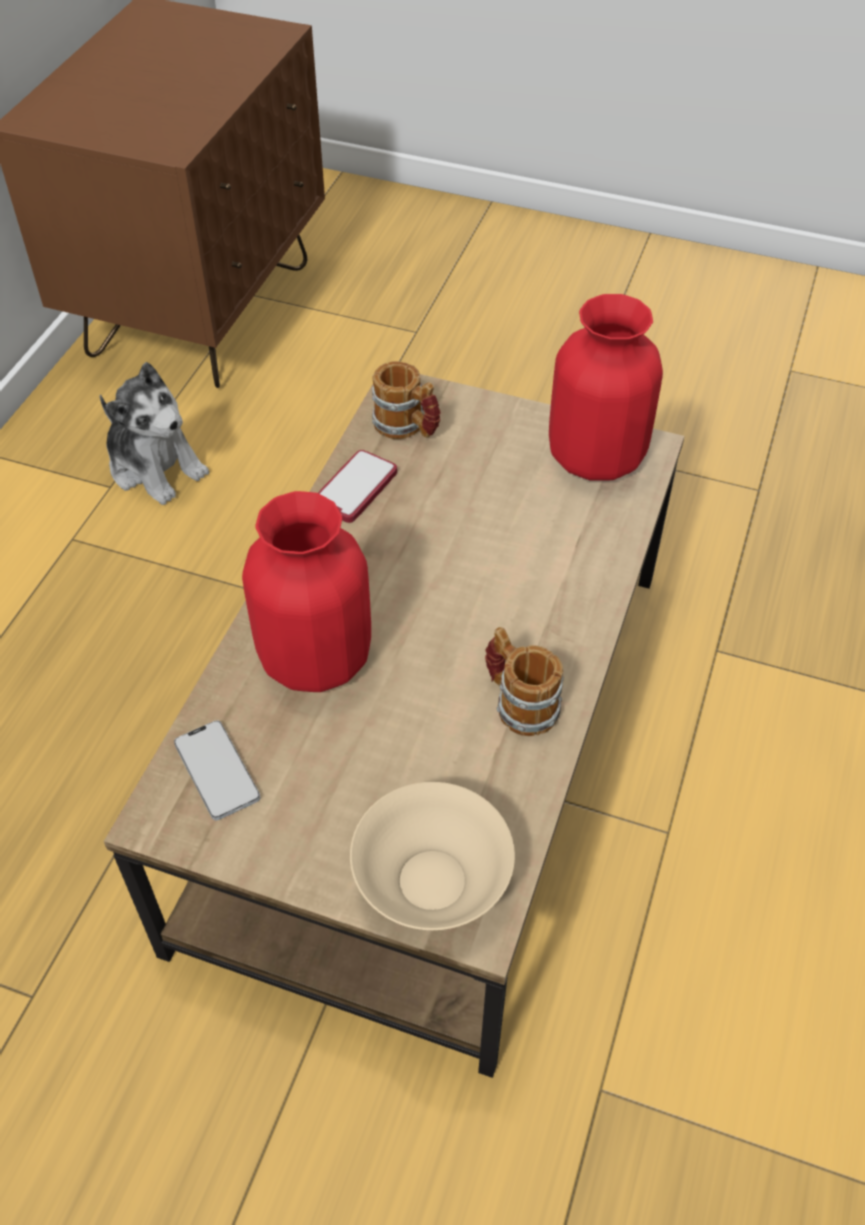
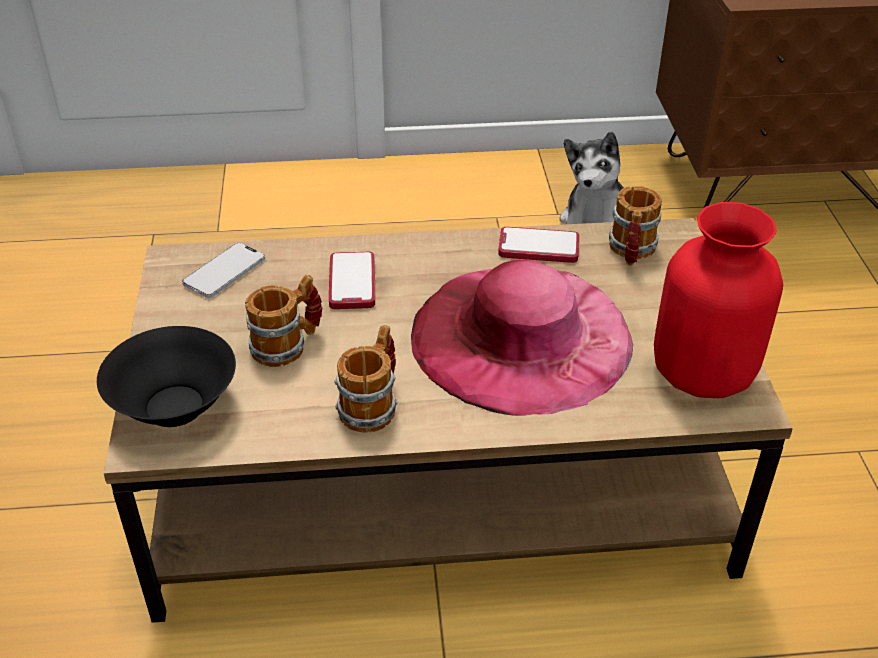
camera: 65 degrees right, 10 degrees down
red vase [242,491,371,692] -> phone [329,252,375,309]
beige bowl [350,782,515,930] -> black bowl [97,326,236,427]
none -> mug [245,274,323,367]
none -> pink hat [411,260,633,416]

